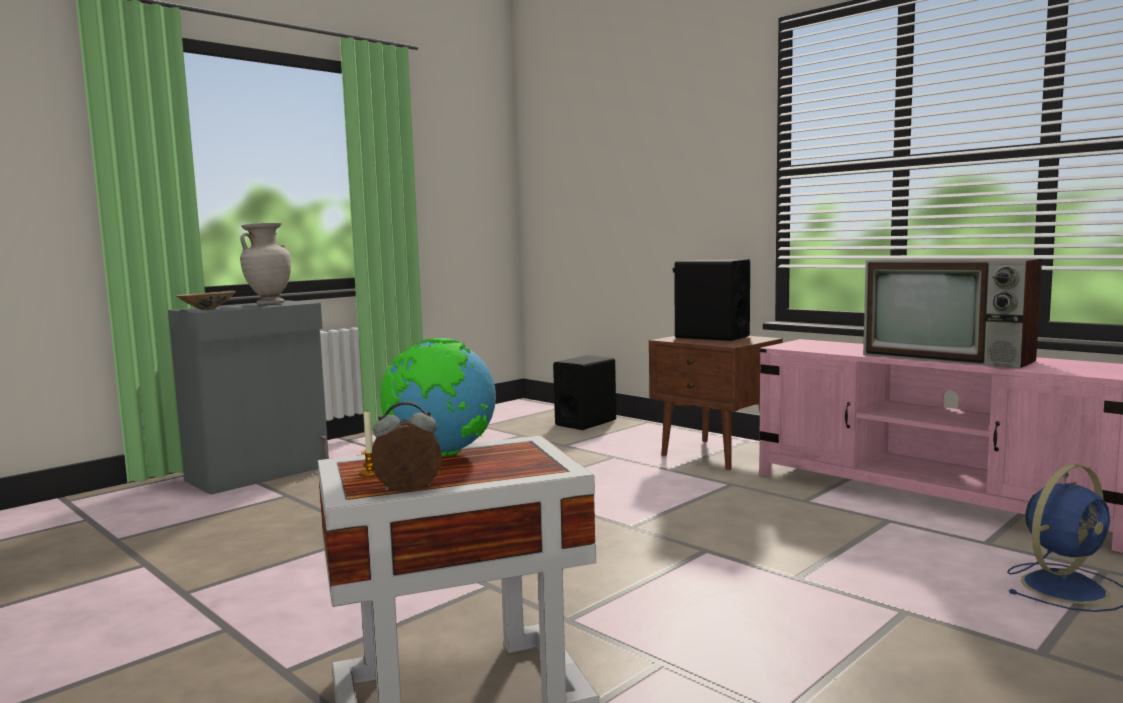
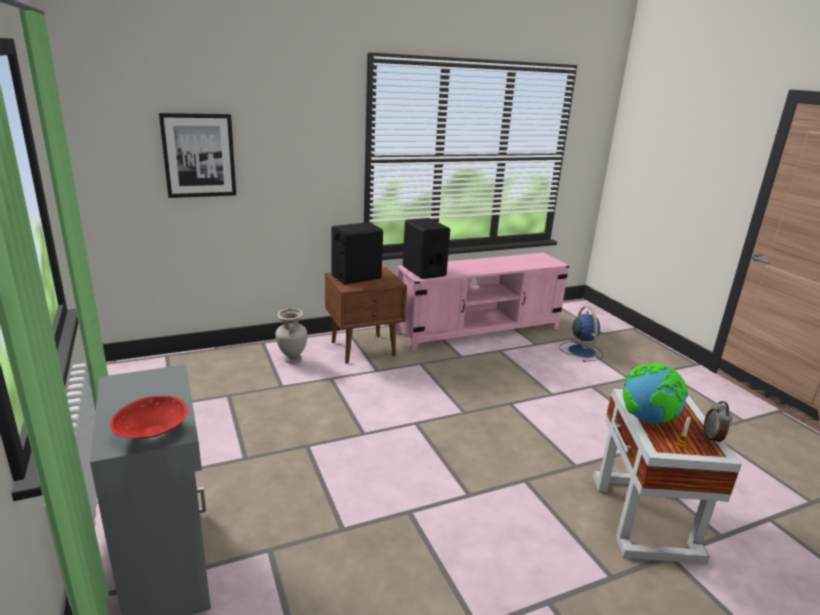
camera: 70 degrees left, 15 degrees up
beige bowl [176,291,236,310] -> red bowl [110,395,188,439]
beige vase [240,223,291,305] -> beige vase moved to [275,308,307,364]
black speaker [553,355,616,430] -> black speaker moved to [403,218,450,279]
television [863,259,1042,368] -> none
none -> picture [159,113,236,198]

